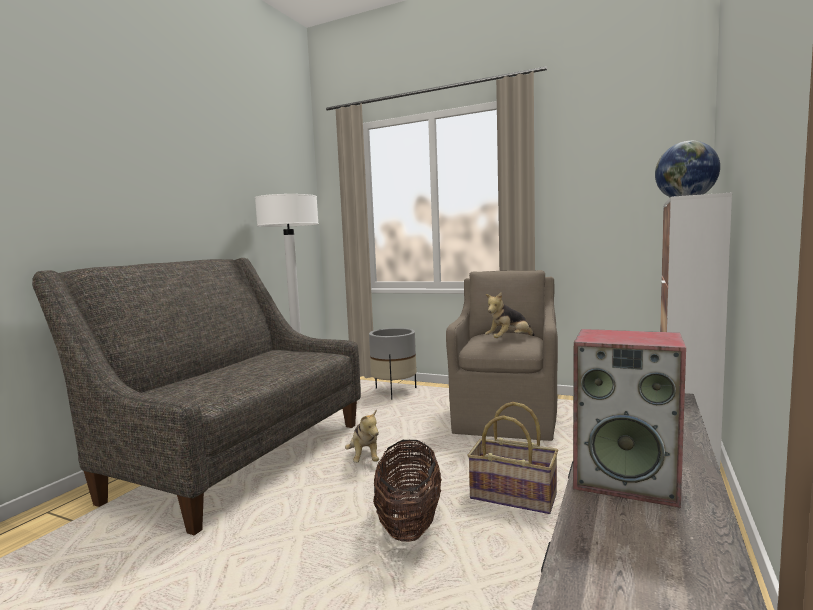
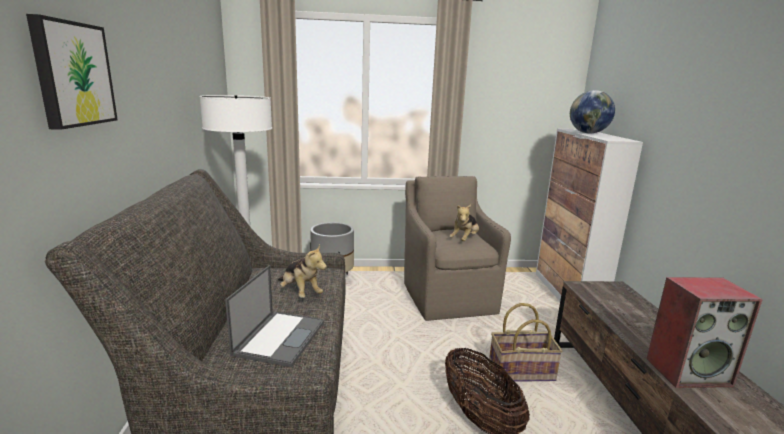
camera: 30 degrees left, 10 degrees up
plush toy [345,409,379,463] -> plush toy moved to [278,245,327,298]
none -> picture [26,14,118,130]
none -> laptop [225,265,324,367]

